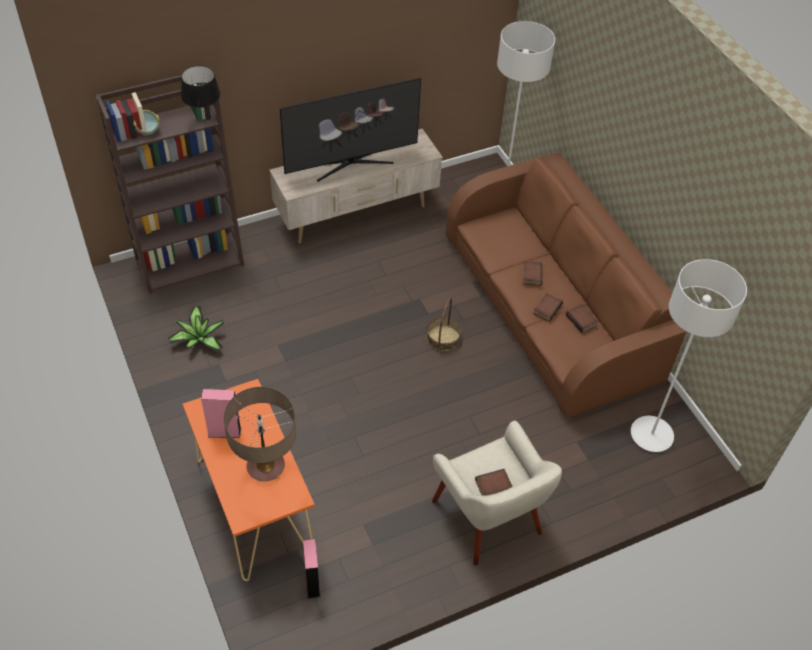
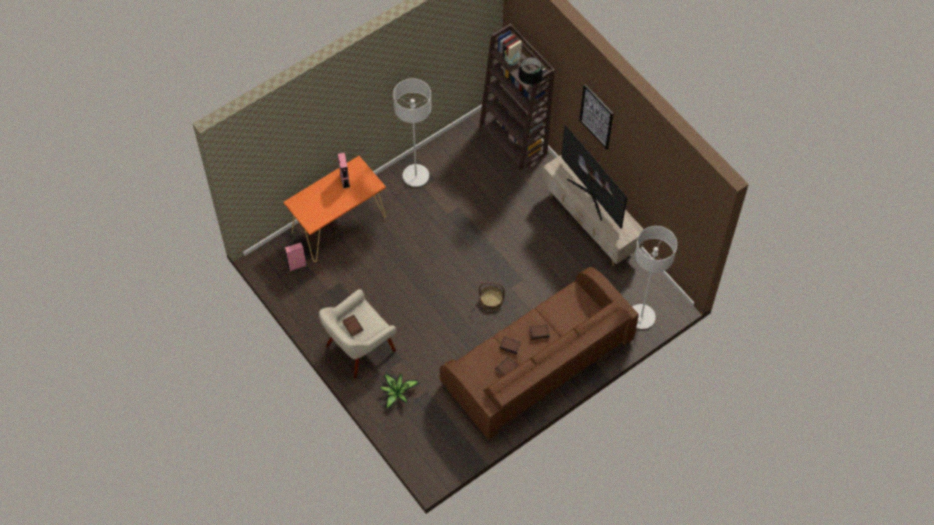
camera: 80 degrees right, 10 degrees up
potted plant [168,306,224,351] -> potted plant moved to [380,373,419,410]
table lamp [224,387,296,482] -> none
grey floor lamp [631,259,747,452] -> grey floor lamp moved to [393,78,432,187]
none -> picture [579,84,613,149]

